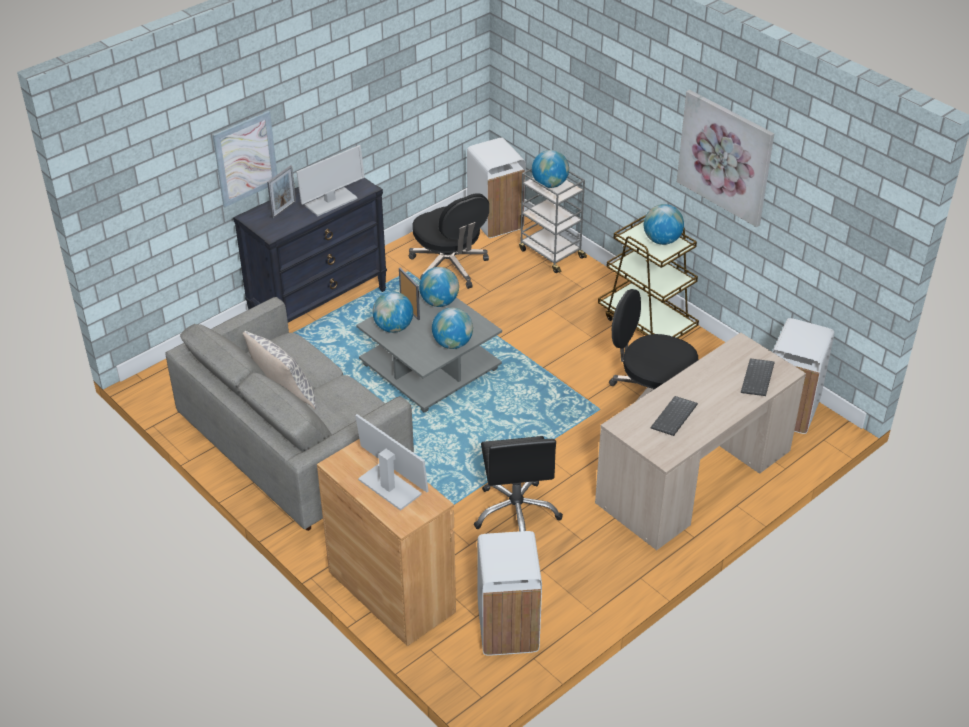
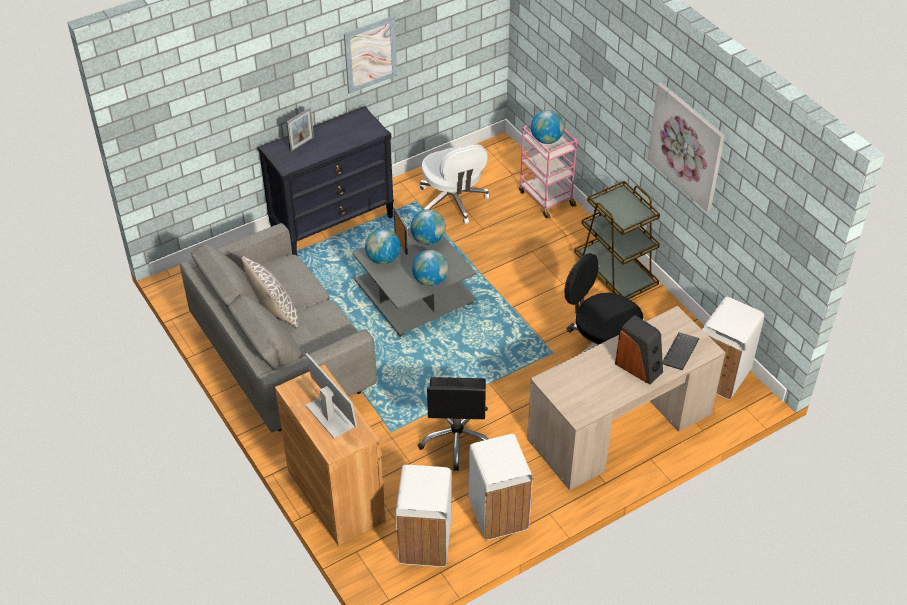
camera: 10 degrees right, 5 degrees up
picture [213,111,277,208] -> picture moved to [344,16,397,94]
monitor [296,145,365,216] -> none
black office chair [409,193,489,289] -> white office chair [420,144,489,224]
white trash can [467,138,525,238] -> white trash can moved to [469,434,533,540]
grey cart [519,168,587,273] -> pink cart [519,124,577,218]
globe [644,204,684,245] -> none
keyboard [651,396,698,436] -> none
none -> speaker [615,315,663,384]

